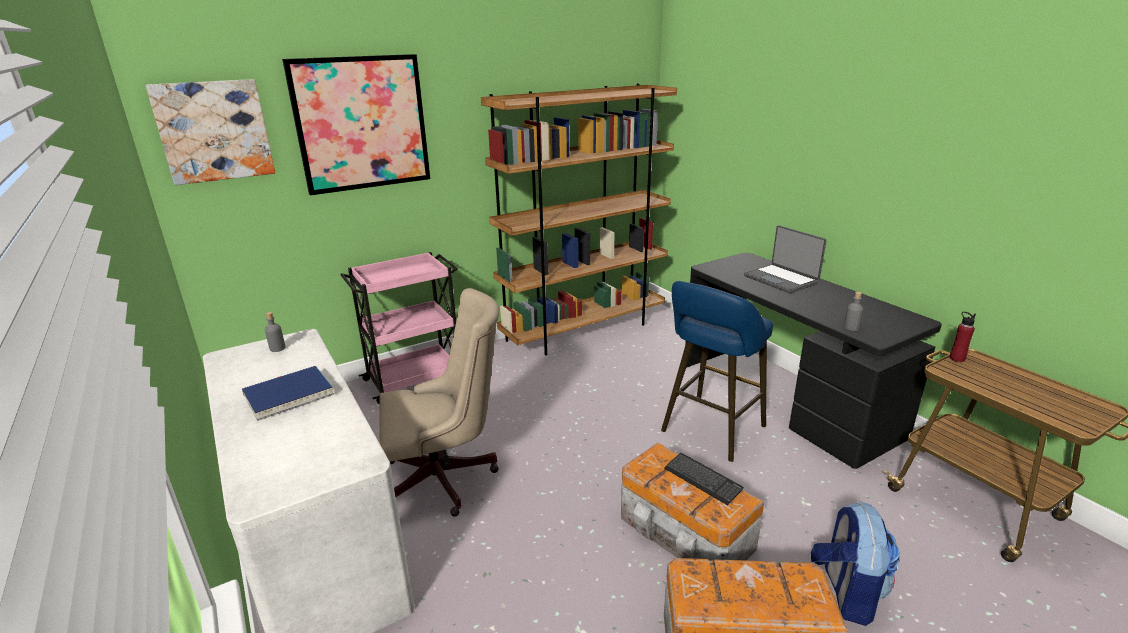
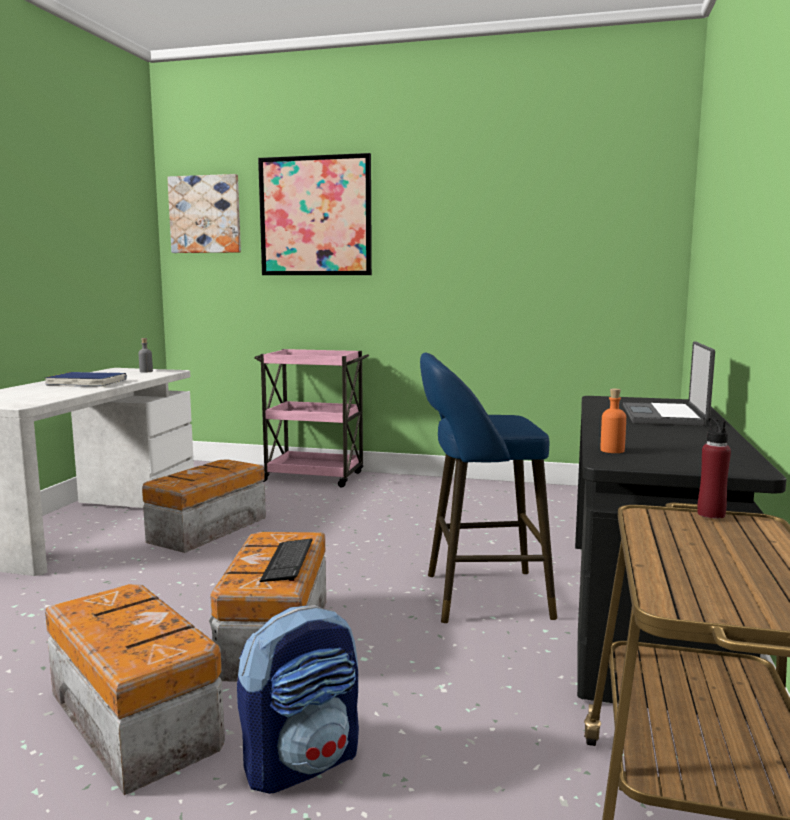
camera: 45 degrees right, 15 degrees down
beige office chair [379,288,500,517] -> storage box [142,459,266,553]
brown bookcase [481,83,677,355] -> none
grey bottle [844,292,863,331] -> orange bottle [601,389,626,453]

